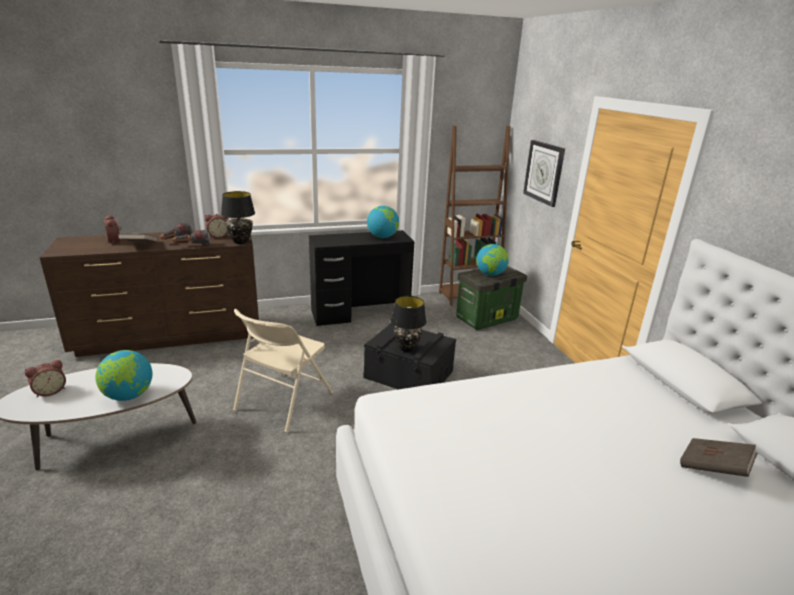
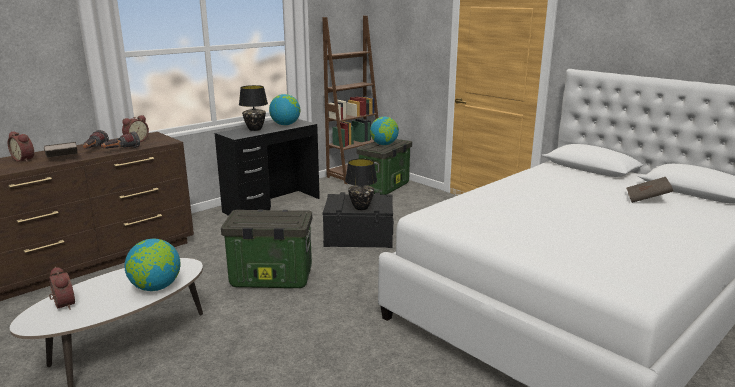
camera: 25 degrees left, 5 degrees down
alarm clock [25,360,66,397] -> alarm clock turned 60 degrees counterclockwise [49,267,75,310]
black table lamp [221,191,255,244] -> black table lamp moved to [239,85,268,131]
beige chair [233,309,334,433] -> storage box [221,209,312,288]
wall clock [523,140,565,207] -> none

